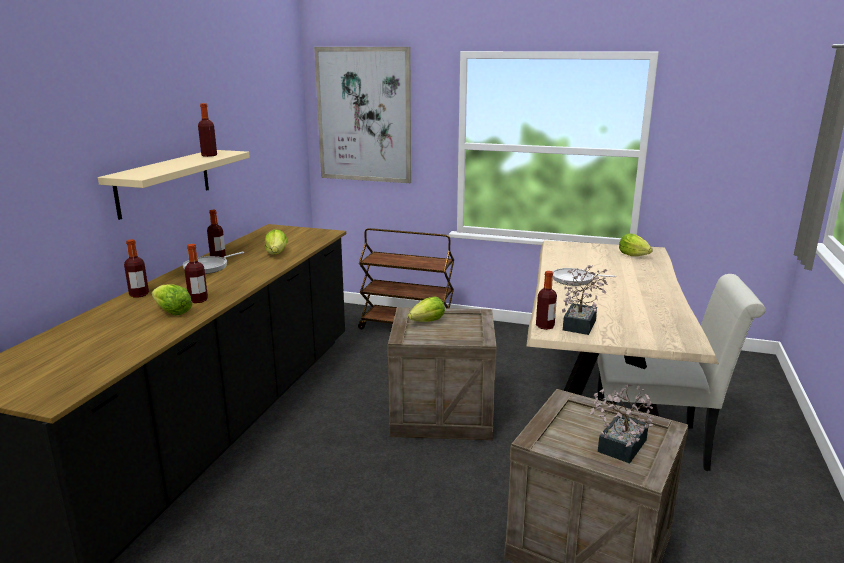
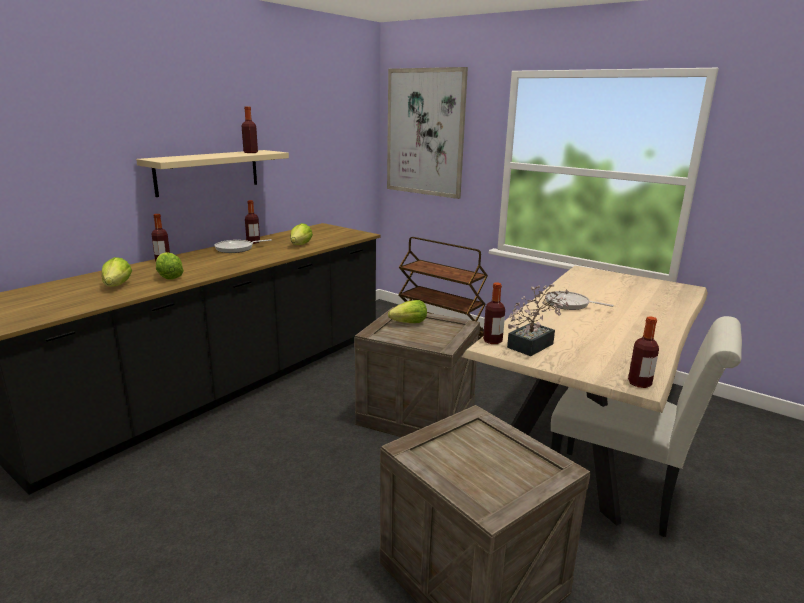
camera: 20 degrees right, 0 degrees up
bottle [185,244,208,303] -> bottle moved to [628,316,659,388]
potted plant [590,384,653,464] -> none
lettuce [619,234,653,256] -> lettuce moved to [102,257,132,287]

